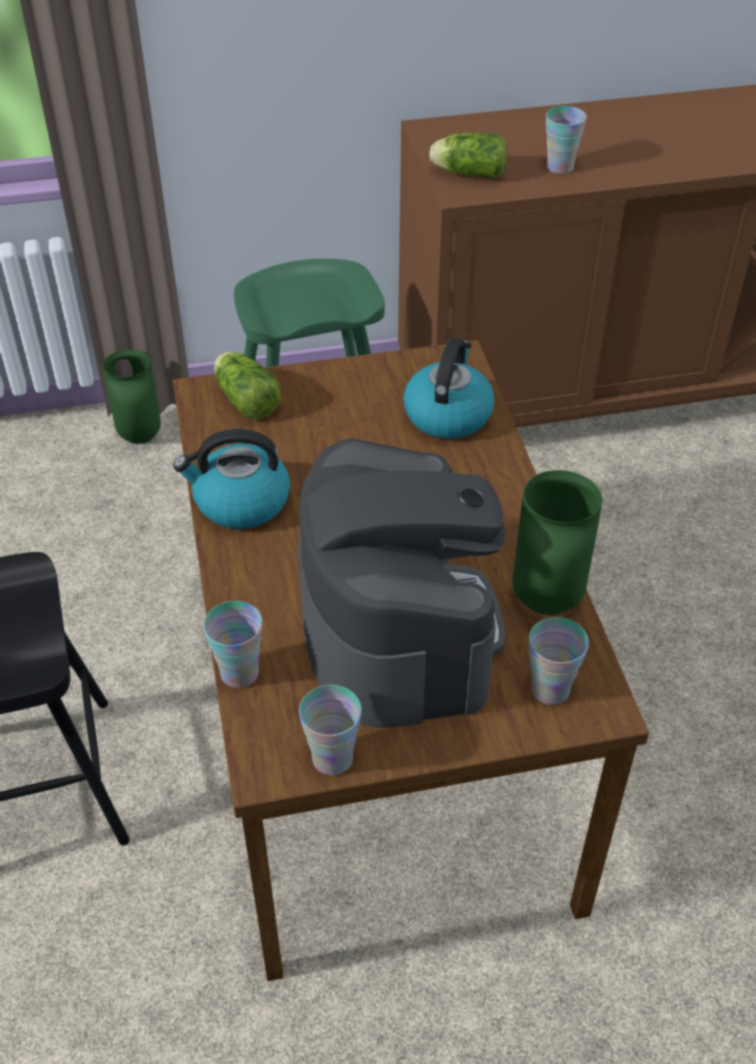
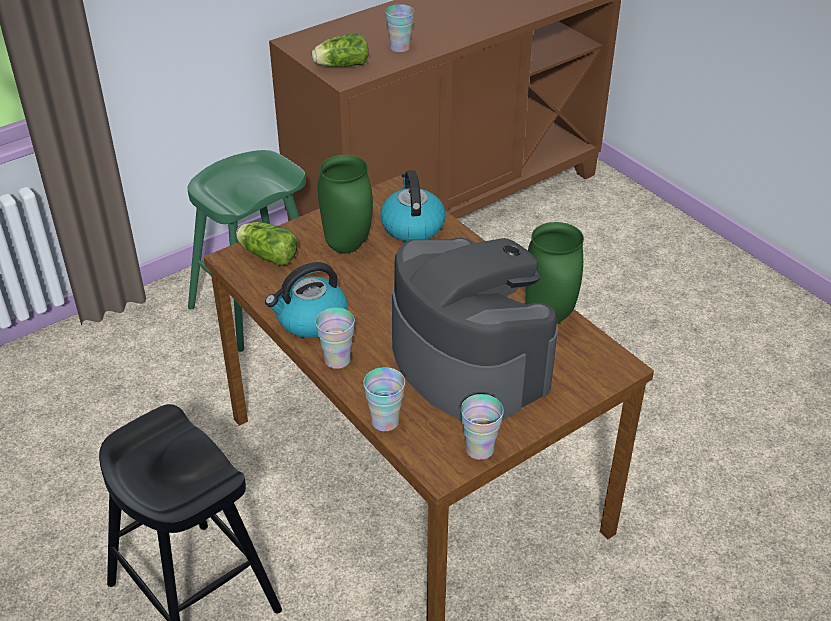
camera: 25 degrees left, 5 degrees down
green vase [102,349,161,444] -> green vase moved to [317,155,373,254]
cup [529,617,589,705] -> cup moved to [315,308,355,369]

